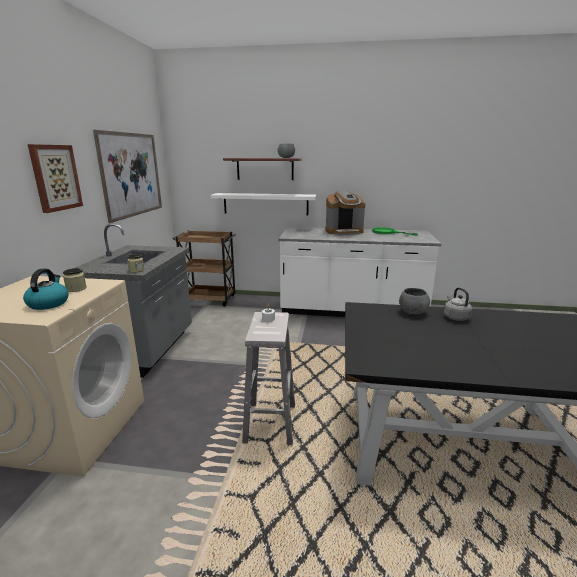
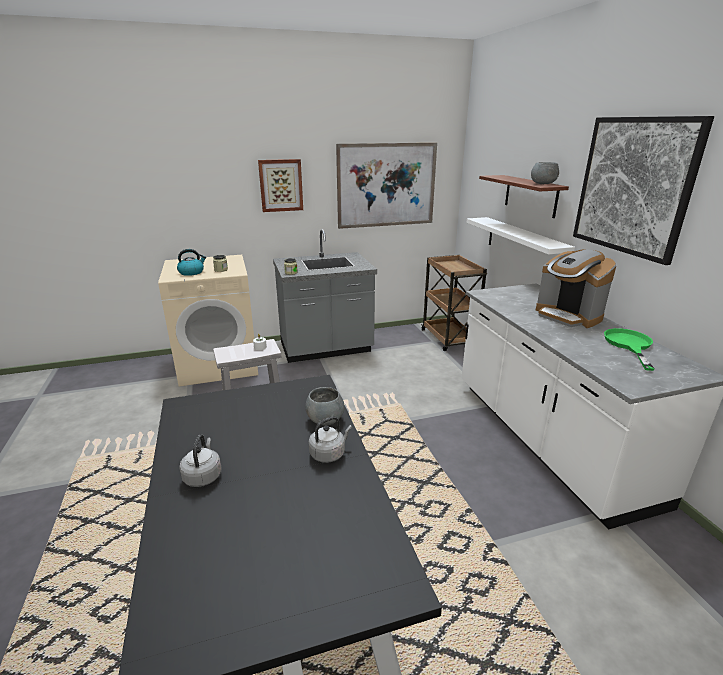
camera: 65 degrees right, 5 degrees up
none -> grey kettle [179,434,222,487]
none -> picture [573,116,714,265]

